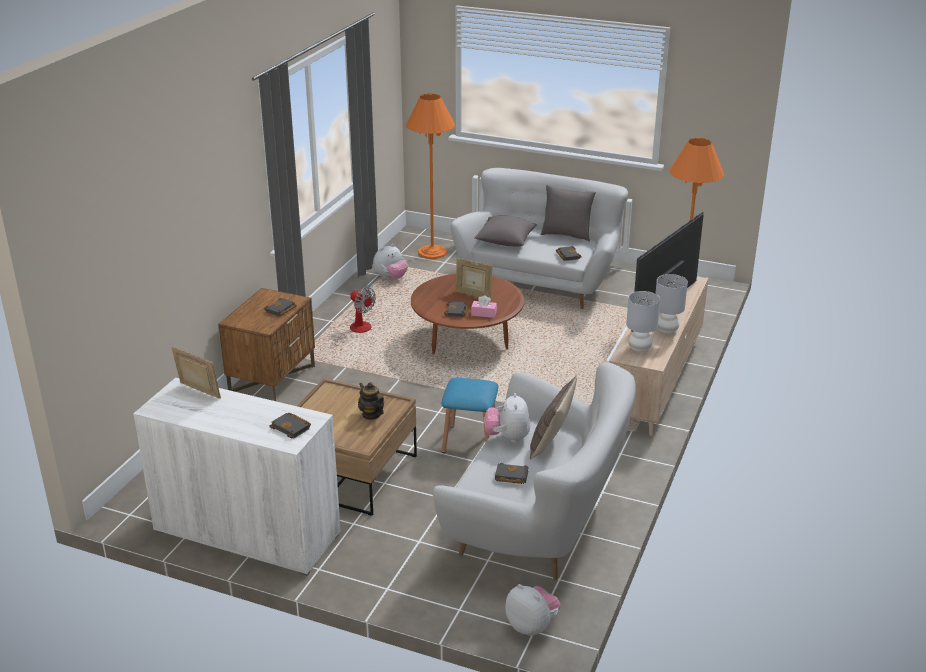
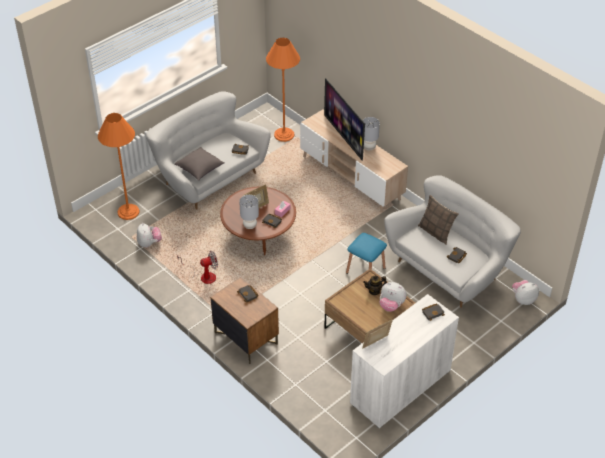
camera: 65 degrees left, 15 degrees up
plush toy [484,393,530,443] -> plush toy moved to [380,282,407,312]
grey pillow [541,185,596,241] -> none
grey table lamp [626,291,660,352] -> grey table lamp moved to [239,195,259,229]

